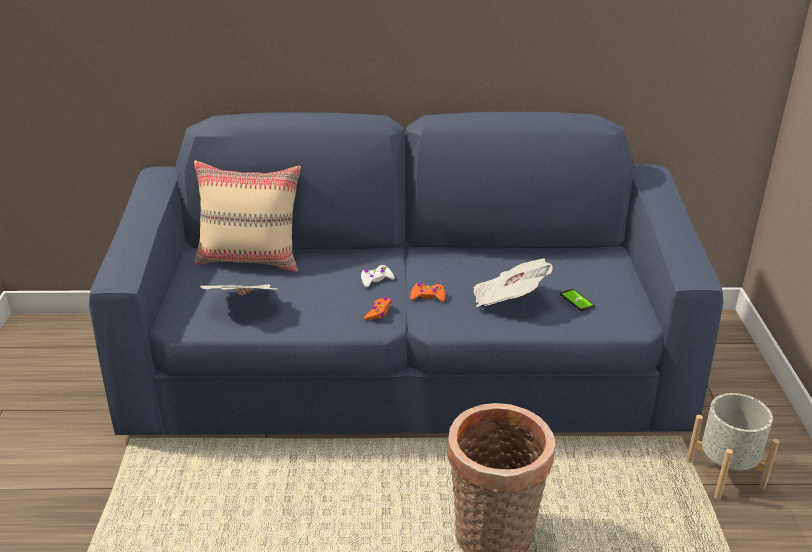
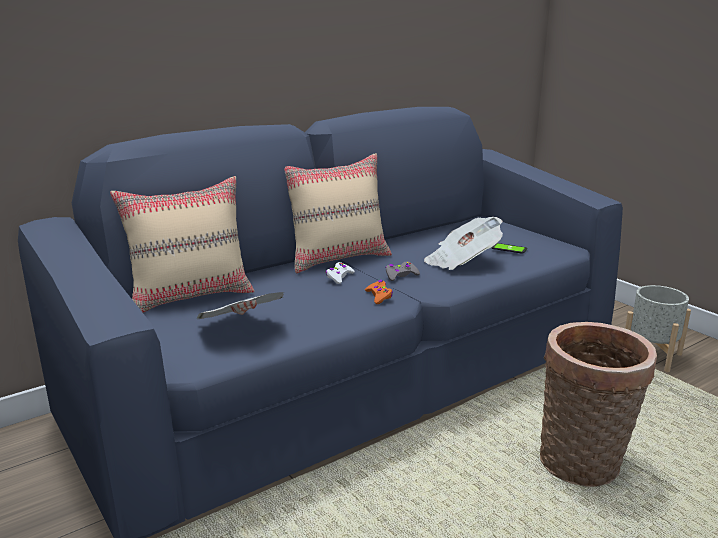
camera: 35 degrees left, 10 degrees down
orange game controller [410,283,445,302] -> grey game controller [386,261,420,281]
none -> beige pillow [284,153,392,273]

